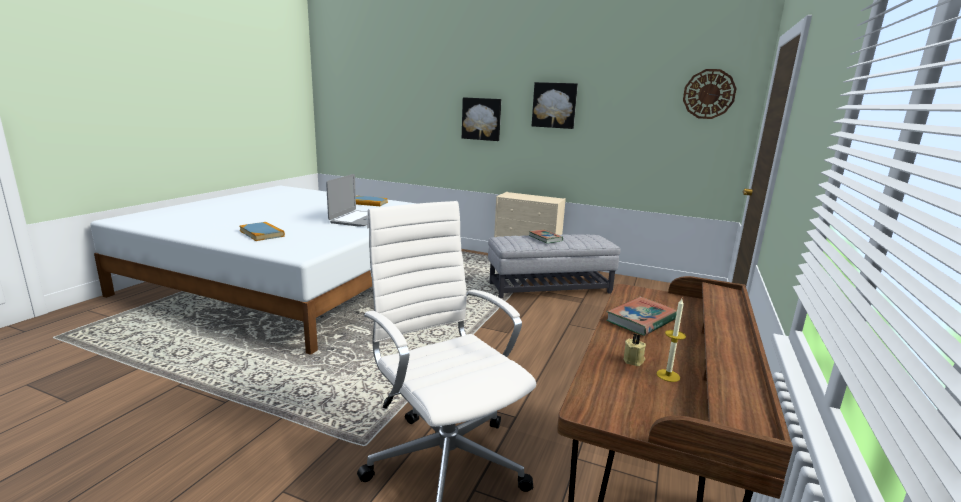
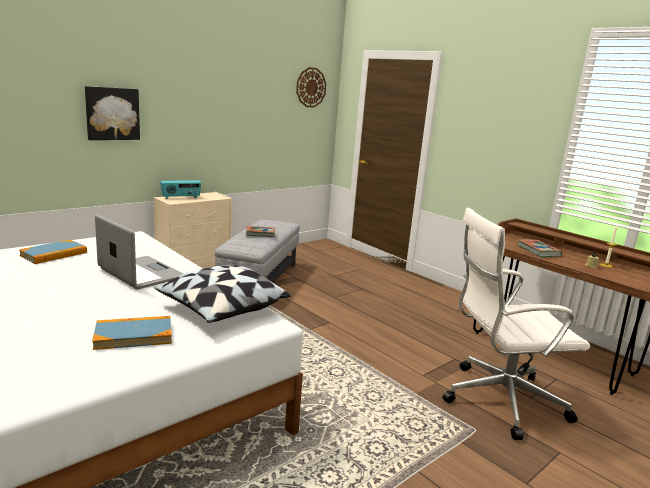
camera: 65 degrees left, 0 degrees up
picture [532,82,578,129] -> none
none -> pillow [154,264,291,323]
none -> radio [160,180,201,199]

